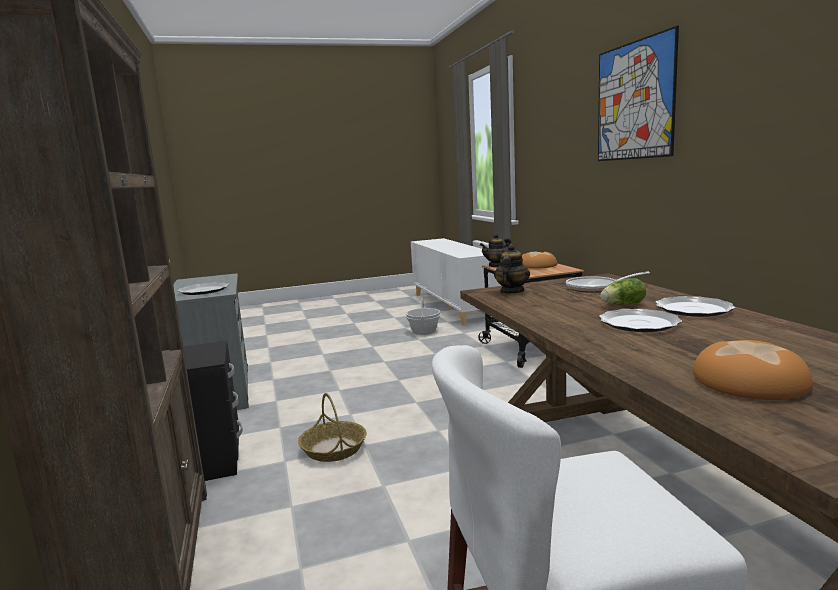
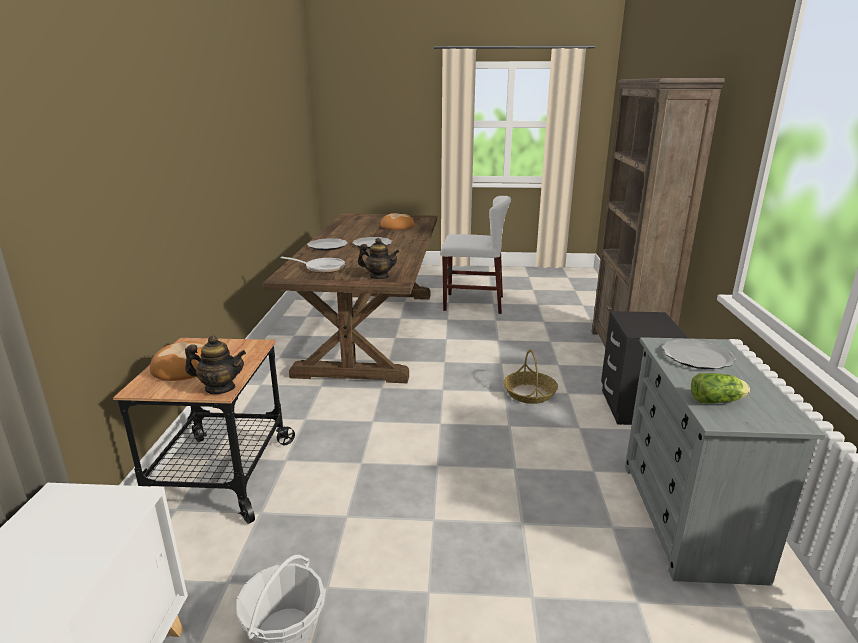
camera: 160 degrees left, 10 degrees up
teapot [494,244,530,294] -> teapot turned 120 degrees counterclockwise [358,238,399,279]
picture [598,26,679,161] -> none
lettuce [600,278,646,305] -> lettuce moved to [691,373,750,404]

